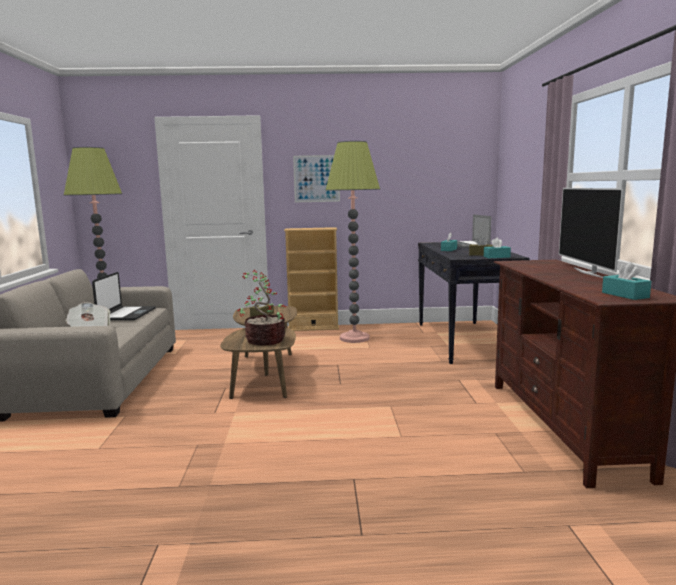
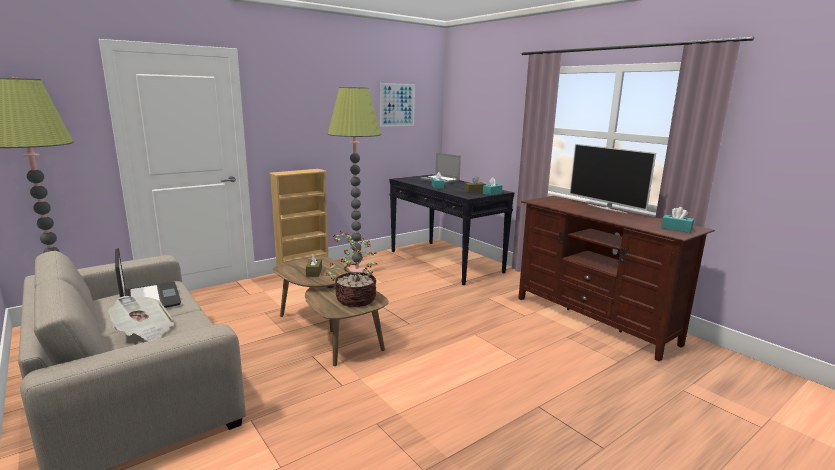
camera: 35 degrees left, 5 degrees up
picture [293,155,340,202] -> picture moved to [380,83,415,127]

